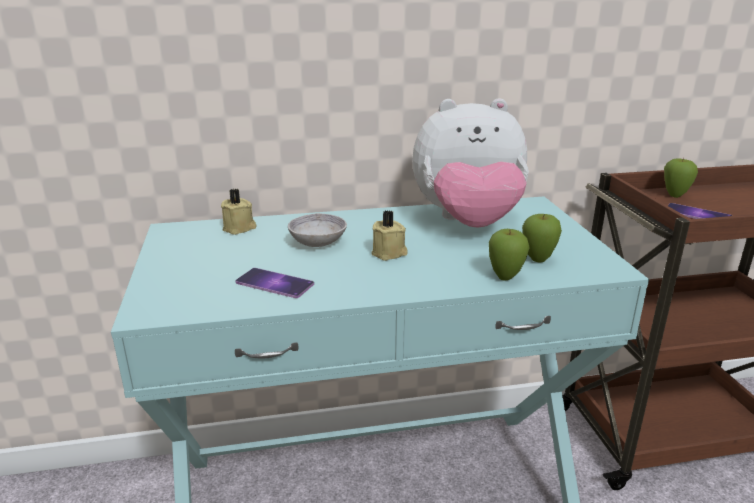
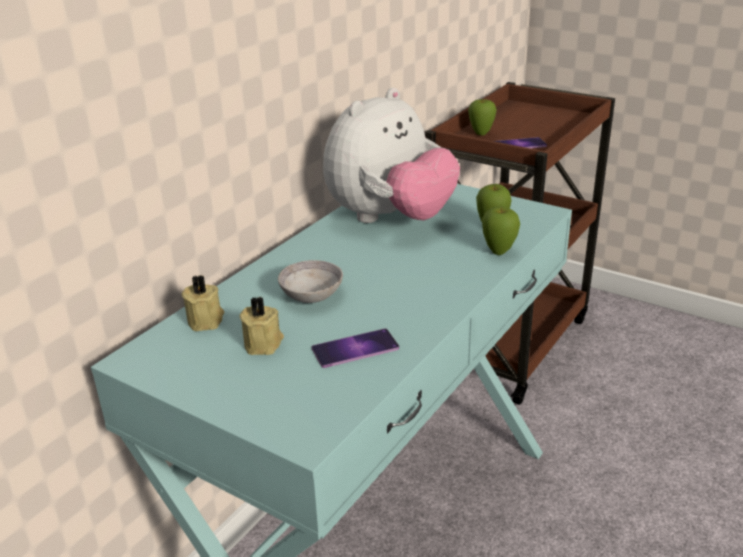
camera: 45 degrees left, 5 degrees up
beige candle [371,210,408,261] -> beige candle moved to [239,297,284,355]

